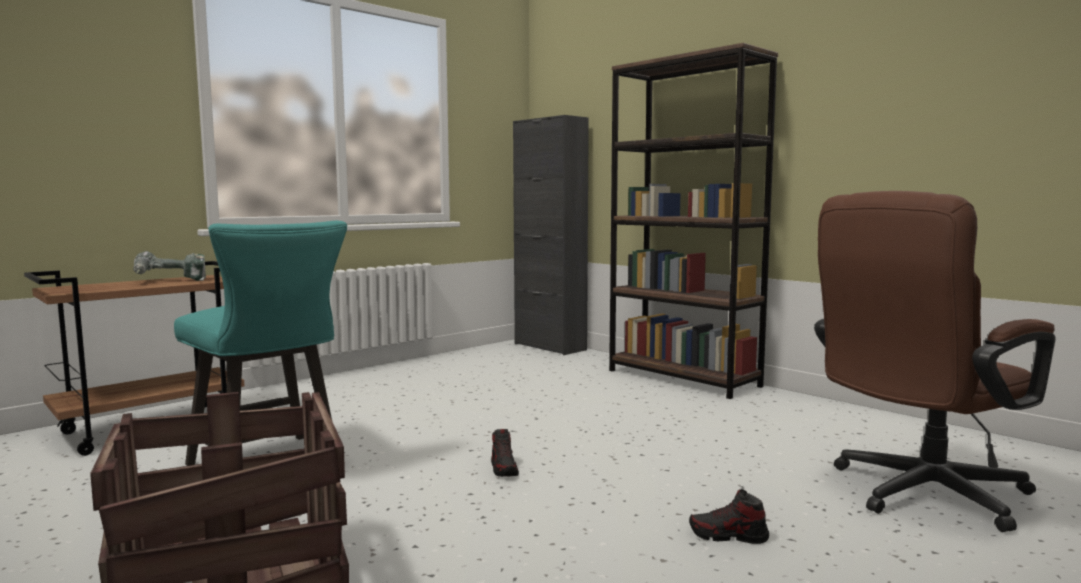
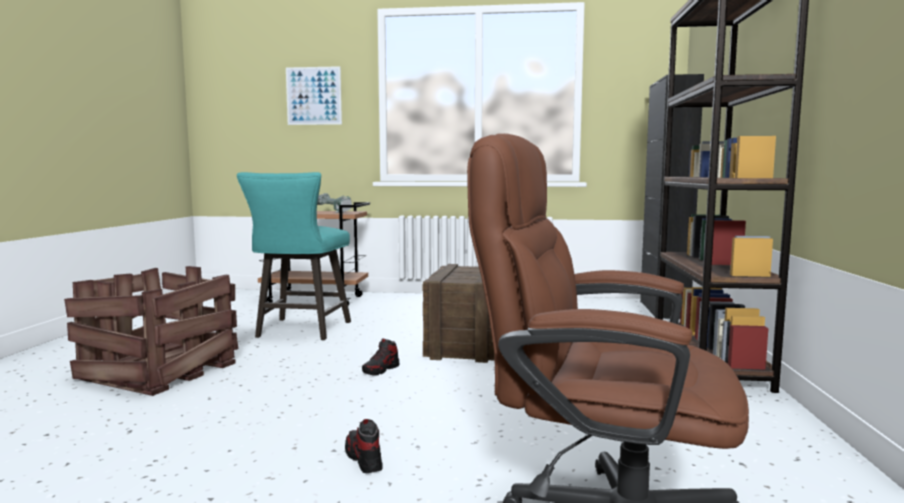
camera: 50 degrees right, 0 degrees up
none -> picture [286,66,342,125]
none -> crate [422,264,495,363]

